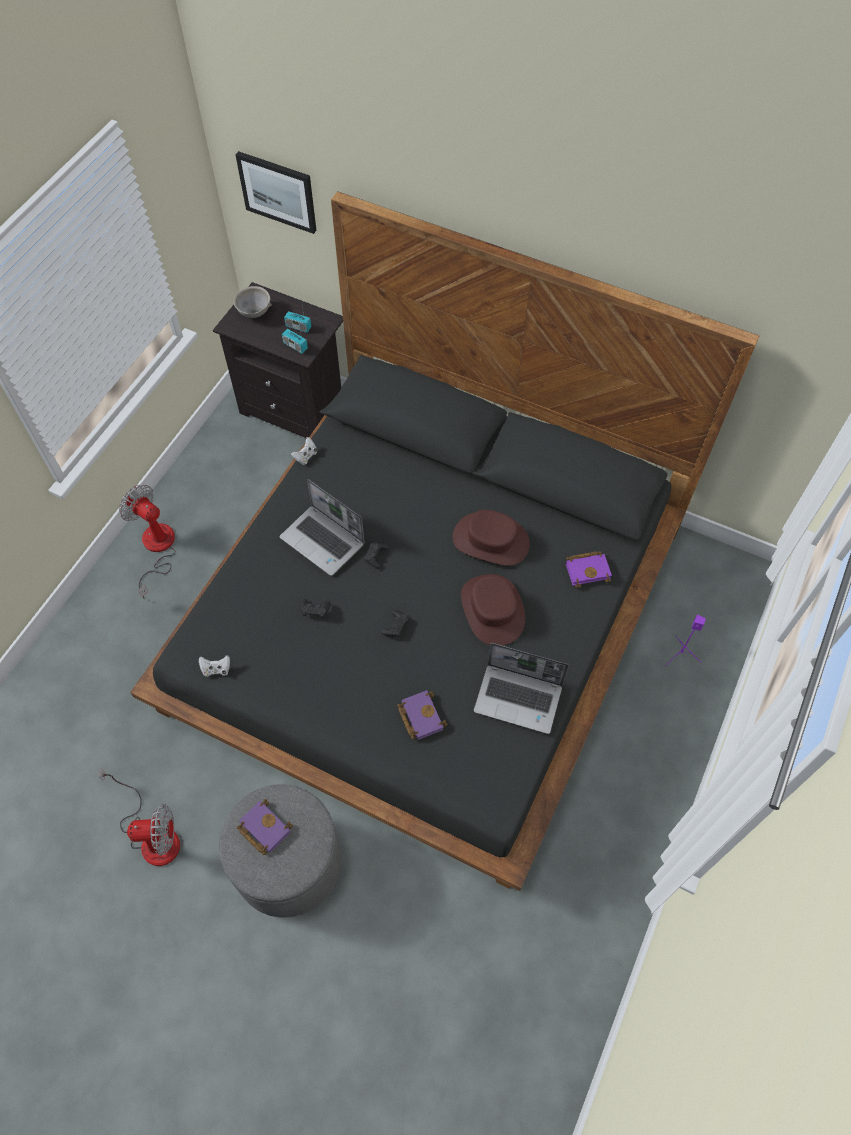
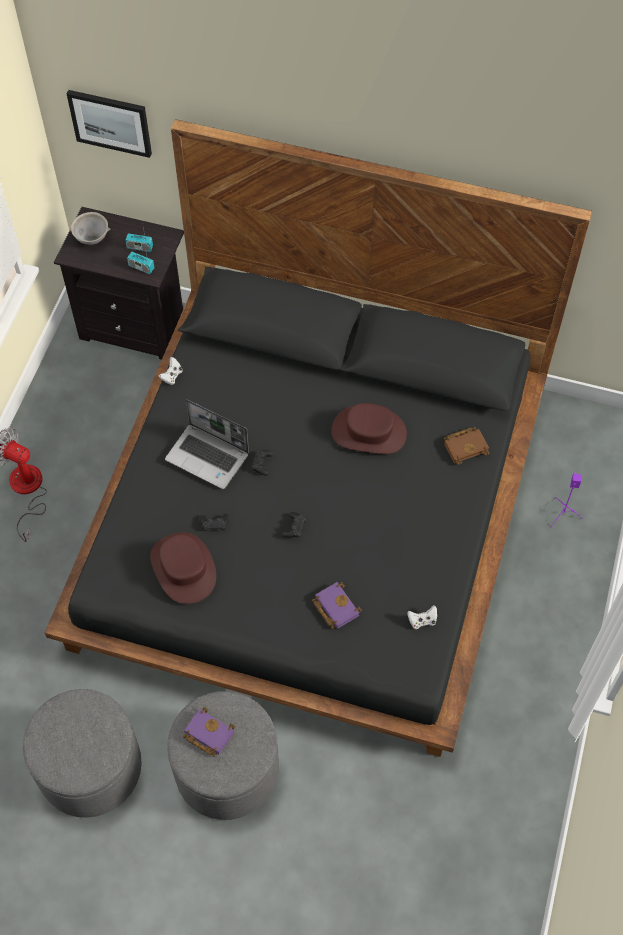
camera: 10 degrees left, 0 degrees up
fan [99,767,180,866] -> grey ottoman [23,689,142,818]
white game controller [199,655,230,677] -> white game controller moved to [408,605,437,629]
brown hat [461,574,525,646] -> brown hat moved to [150,532,216,604]
laptop [474,643,569,734] -> none
purple book [566,551,612,588] -> brown book [444,427,489,465]

